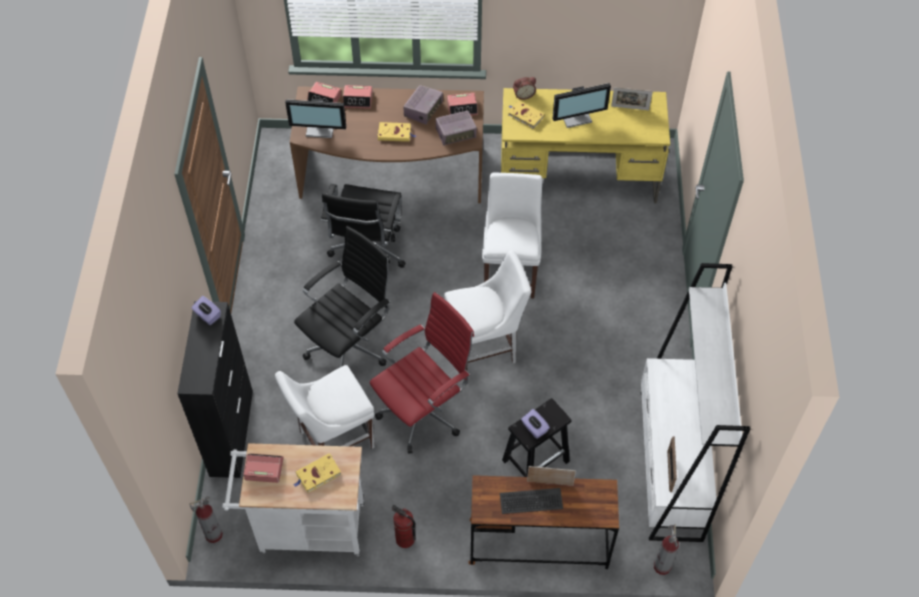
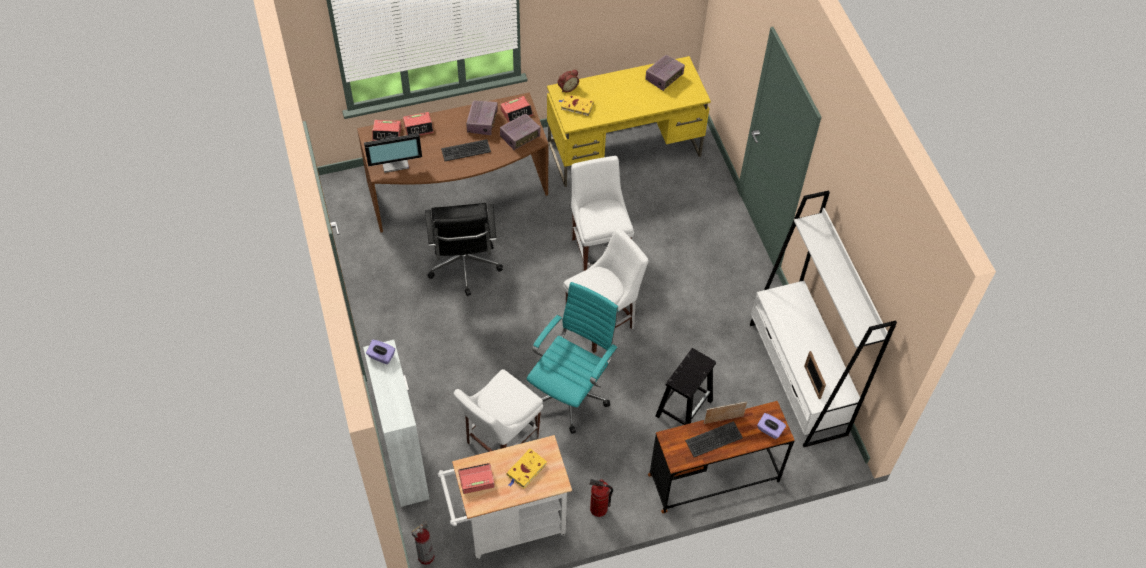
camera: 20 degrees left, 0 degrees up
black cabinet [177,301,253,478] -> white cabinet [363,340,429,507]
black office chair [294,226,391,368] -> none
red office chair [370,292,474,454] -> turquoise office chair [527,282,618,434]
yellow book [377,122,416,142] -> keyboard [441,139,491,161]
purple tissue box [521,409,550,439] -> purple tissue box moved to [757,413,786,439]
monitor [552,83,611,128] -> none
picture frame [611,87,653,110] -> radio [645,55,685,91]
fire extinguisher [654,524,679,575] -> none

